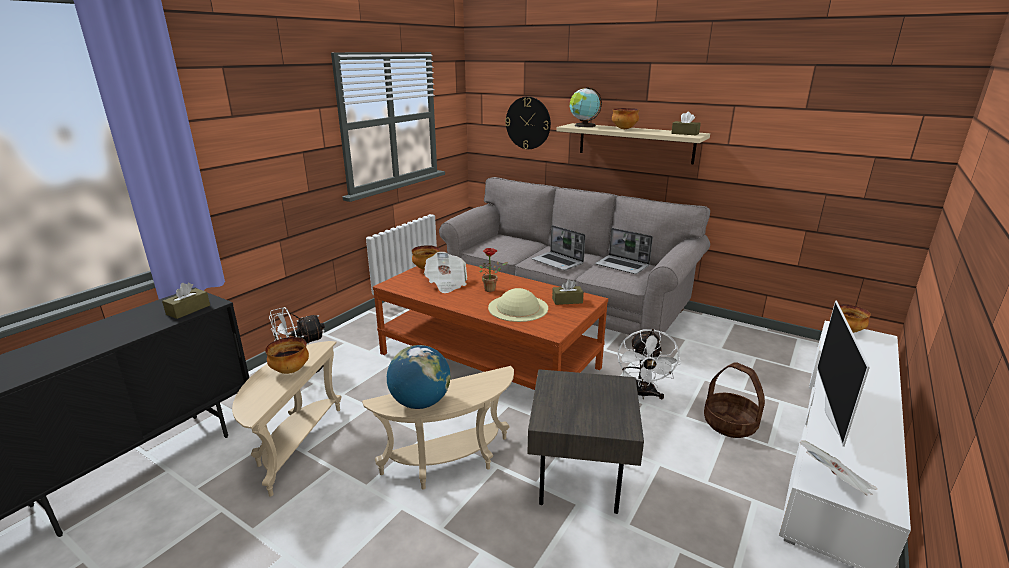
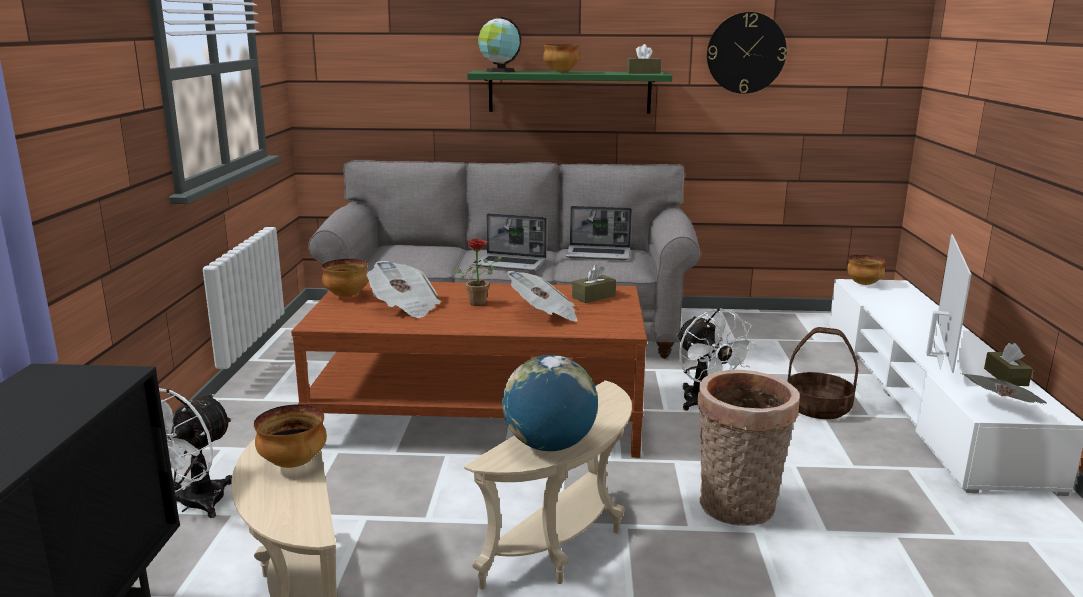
camera: 30 degrees left, 5 degrees down
brown tissue box [162,283,210,319] -> brown tissue box moved to [984,343,1033,386]
beige hat [488,288,548,322] -> newspaper [507,271,577,322]
wall clock [505,97,551,149] -> wall clock moved to [707,12,787,94]
grey side table [527,369,644,514] -> basket [697,370,800,526]
beige shelf [556,123,710,164] -> green shelf [467,70,672,114]
television [817,300,870,447] -> television turned 150 degrees counterclockwise [926,234,971,373]

